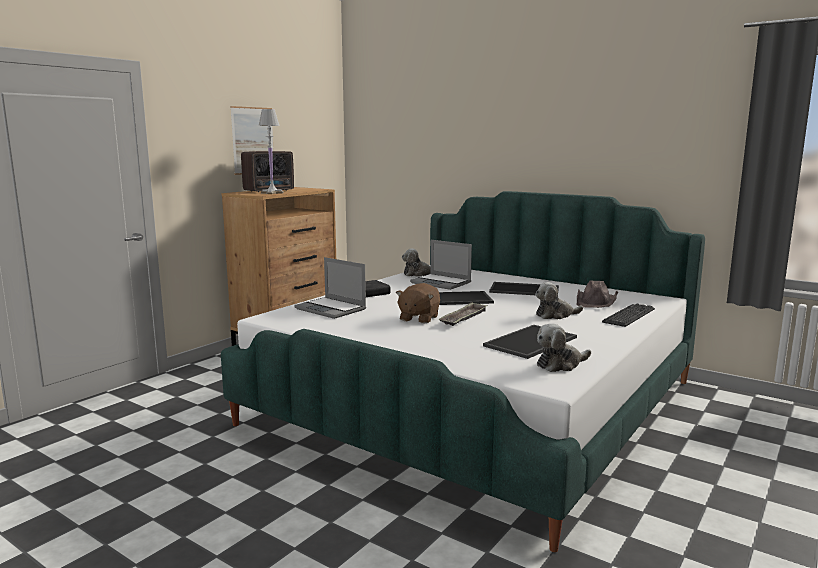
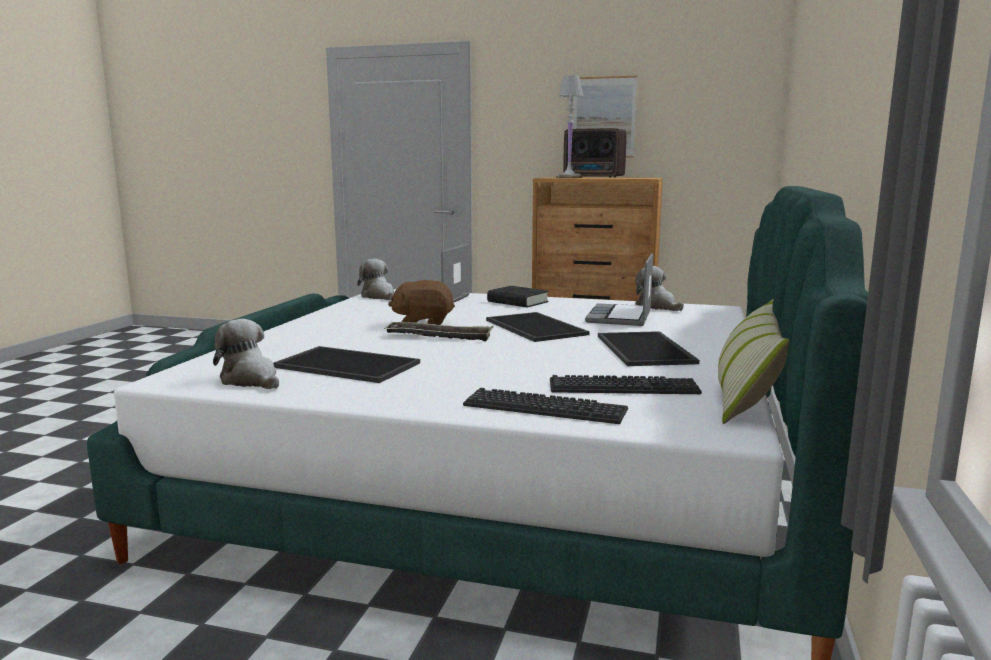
camera: 70 degrees right, 0 degrees up
plush toy [535,282,583,319] -> plush toy moved to [357,259,394,300]
brown hat [577,281,618,308] -> keyboard [550,375,702,394]
none -> pillow [718,299,790,424]

